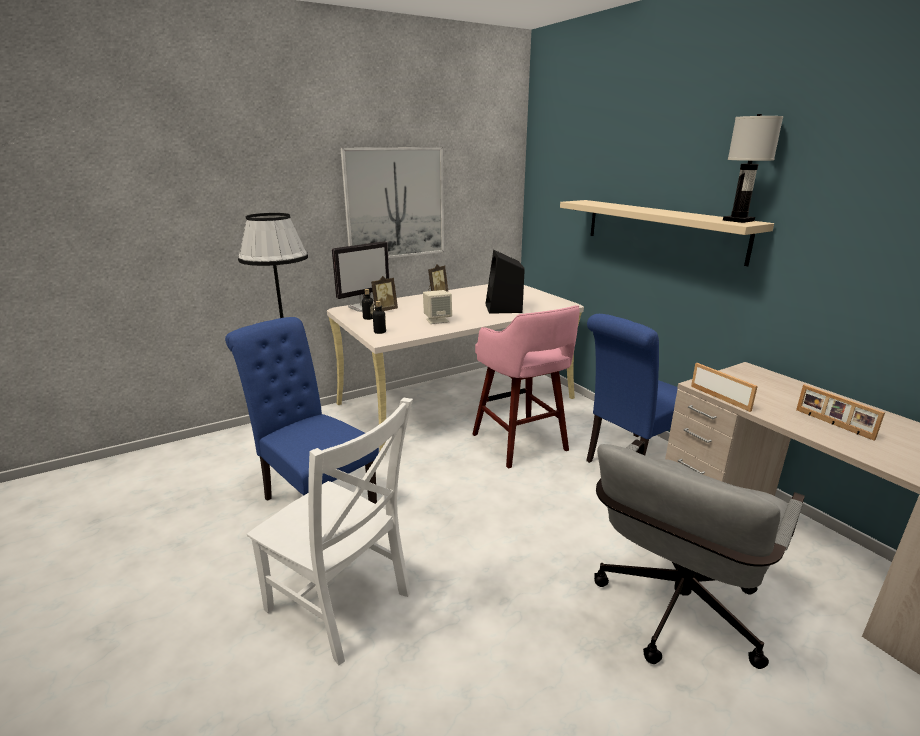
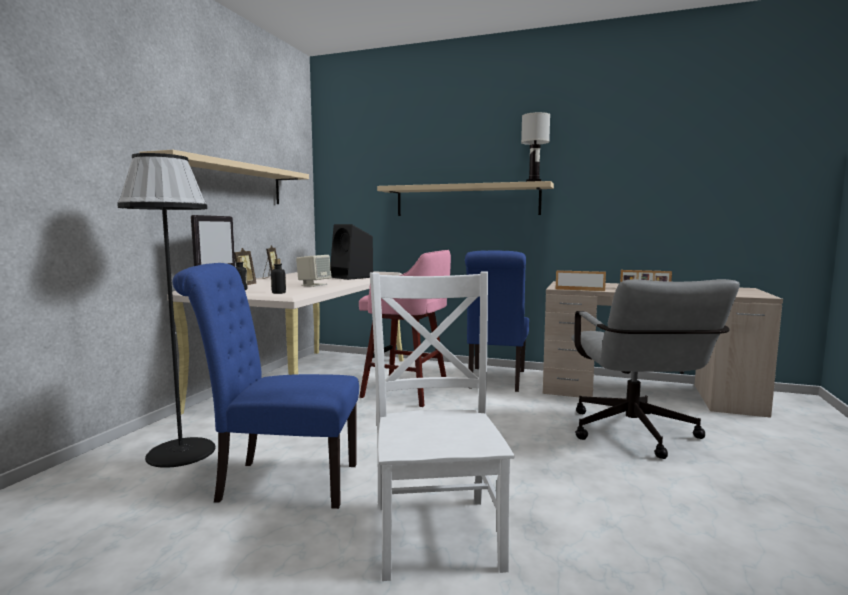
camera: 40 degrees left, 15 degrees down
white chair [247,398,413,665] -> white chair turned 90 degrees counterclockwise [370,271,514,581]
picture [340,147,444,259] -> beige shelf [140,150,309,204]

